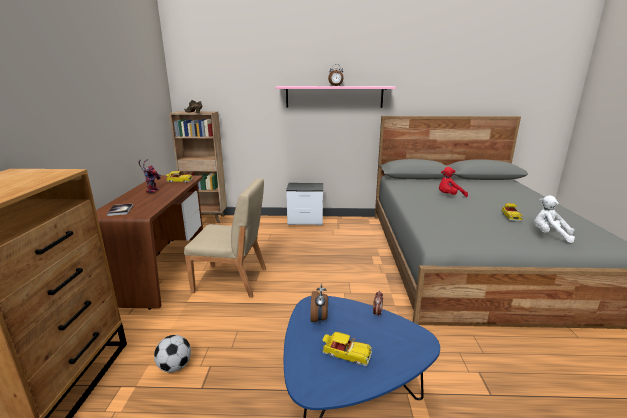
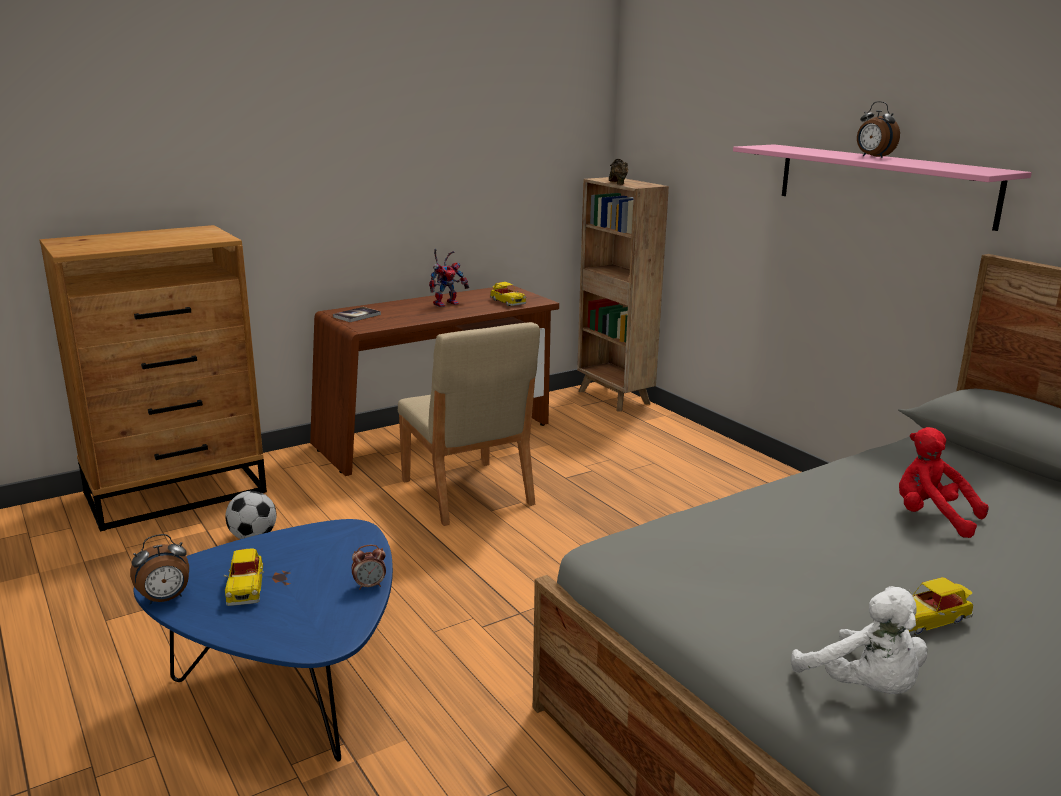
camera: 55 degrees right, 0 degrees up
nightstand [286,183,323,225] -> none
alarm clock [310,283,328,324] -> alarm clock moved to [130,534,189,605]
white plush toy [534,196,575,243] -> white plush toy turned 150 degrees clockwise [791,586,927,694]

